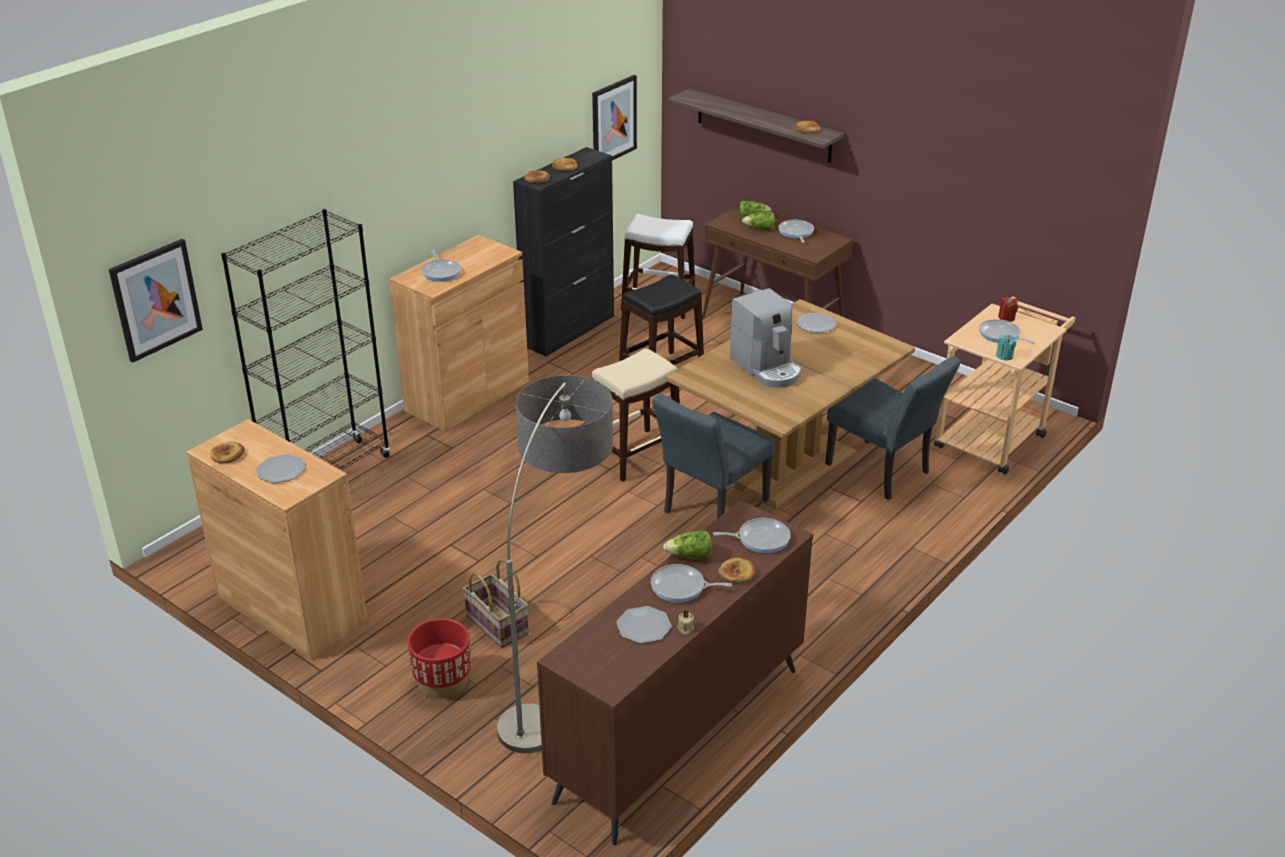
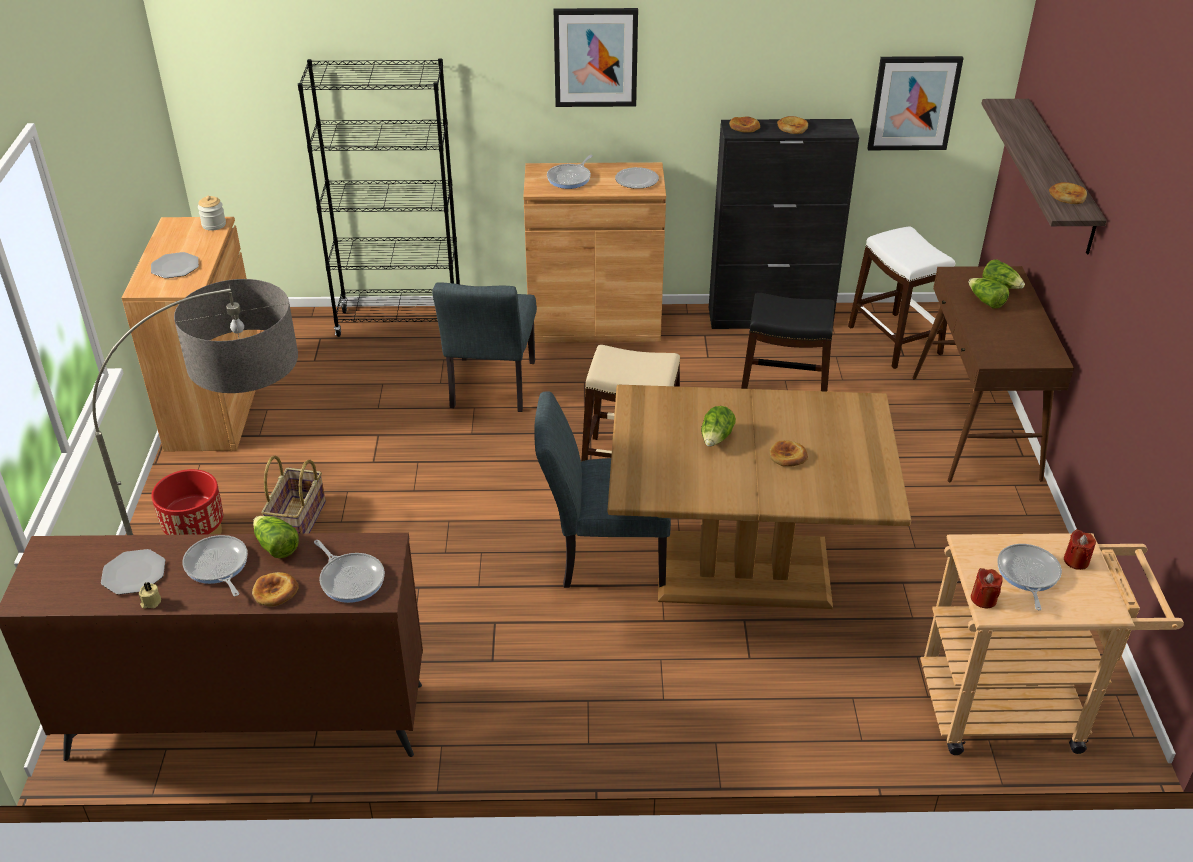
camera: 50 degrees right, 5 degrees up
picture [109,239,203,363] -> picture moved to [554,8,638,107]
bread [210,442,245,463] -> bread moved to [769,440,808,467]
coffee machine [730,288,802,388] -> lettuce [701,406,736,447]
frying pan [779,220,814,243] -> none
plate [797,313,836,333] -> plate moved to [615,167,659,189]
grey chair [825,356,961,500] -> grey chair moved to [432,282,537,412]
turquoise candle [996,335,1016,360] -> red candle [971,568,1003,609]
none -> jar [198,196,226,231]

